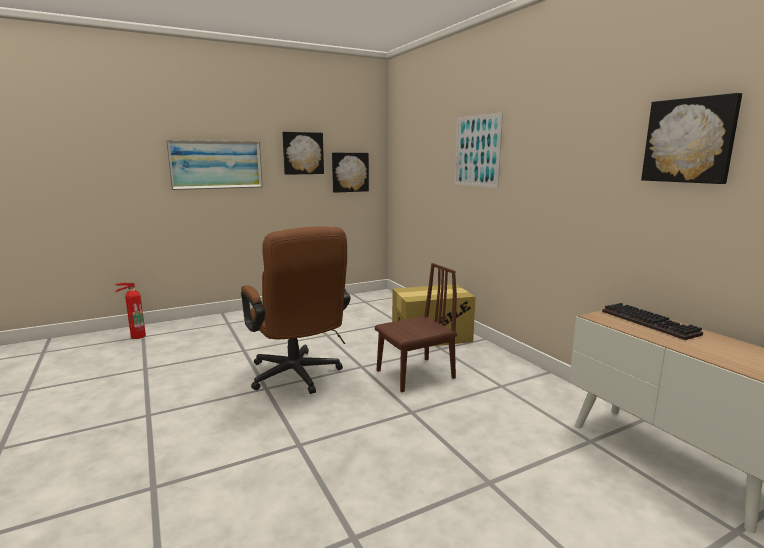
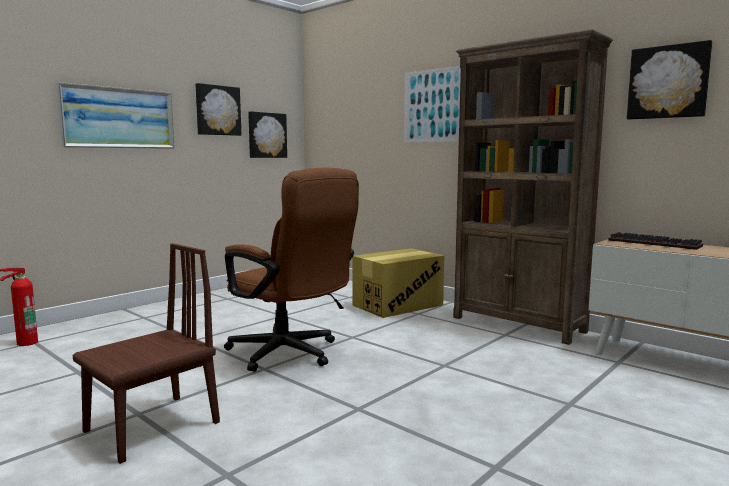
camera: 20 degrees left, 5 degrees down
brown chair [375,263,457,392] -> brown chair moved to [73,243,220,464]
none -> brown bookcase [453,29,613,345]

